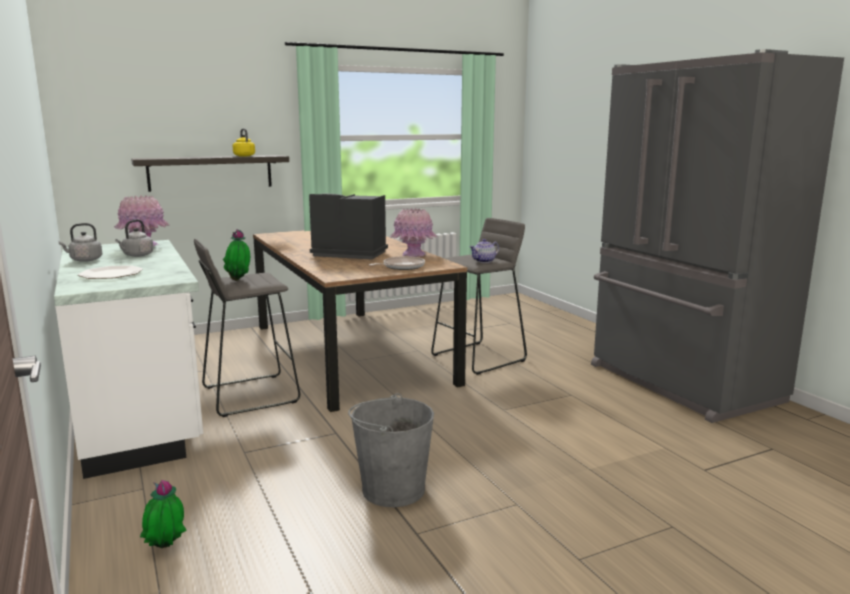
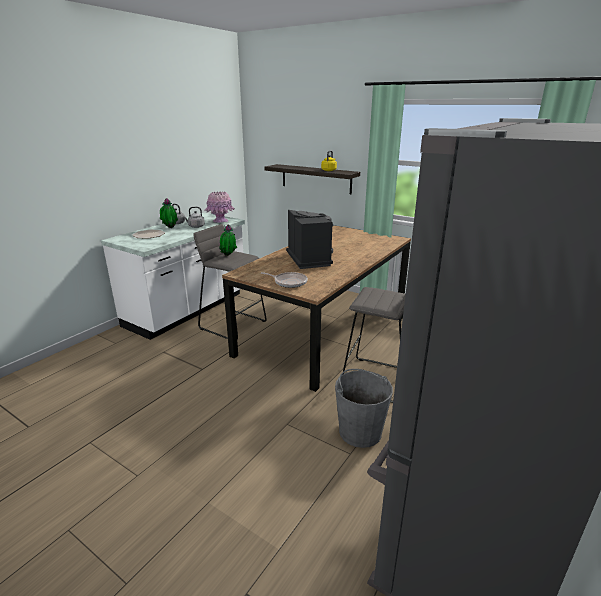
camera: 60 degrees right, 10 degrees up
potted plant [140,480,187,548] -> potted plant moved to [160,198,178,228]
grey bucket [348,393,434,507] -> grey bucket moved to [335,369,393,448]
pink vase [390,208,437,257] -> none
teapot [470,239,499,263] -> none

